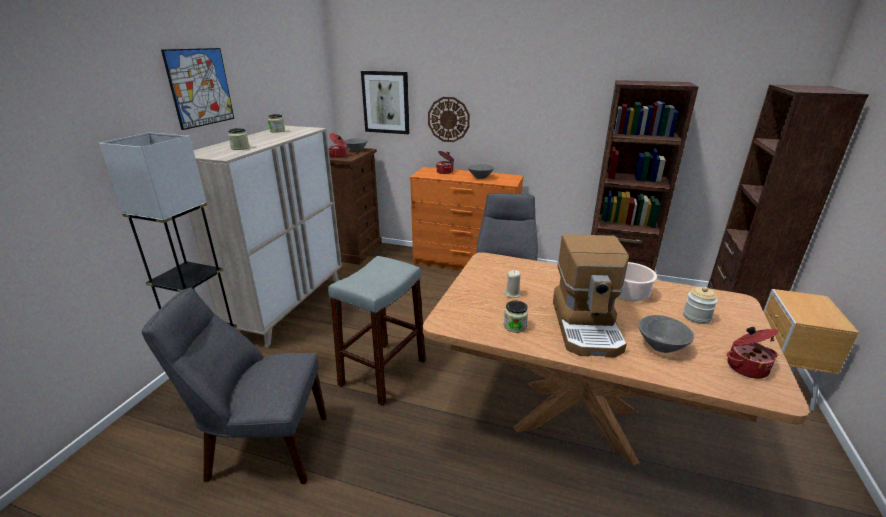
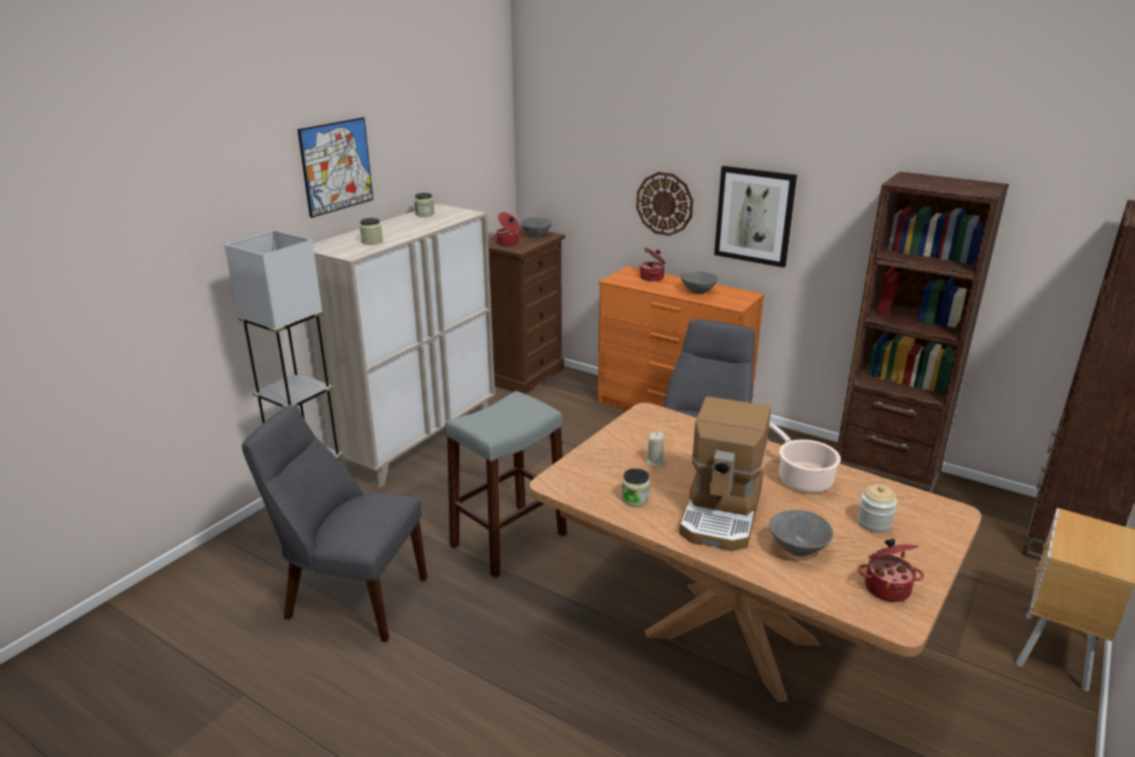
camera: 15 degrees right, 0 degrees up
picture [361,71,410,134] -> picture moved to [714,166,797,268]

